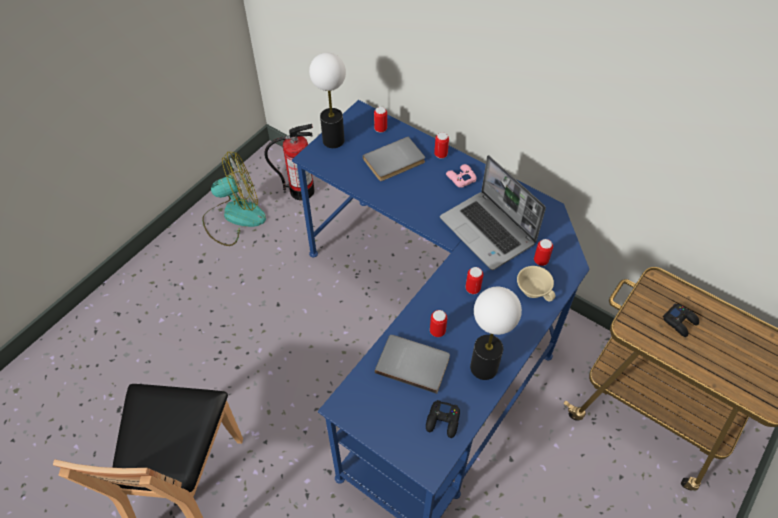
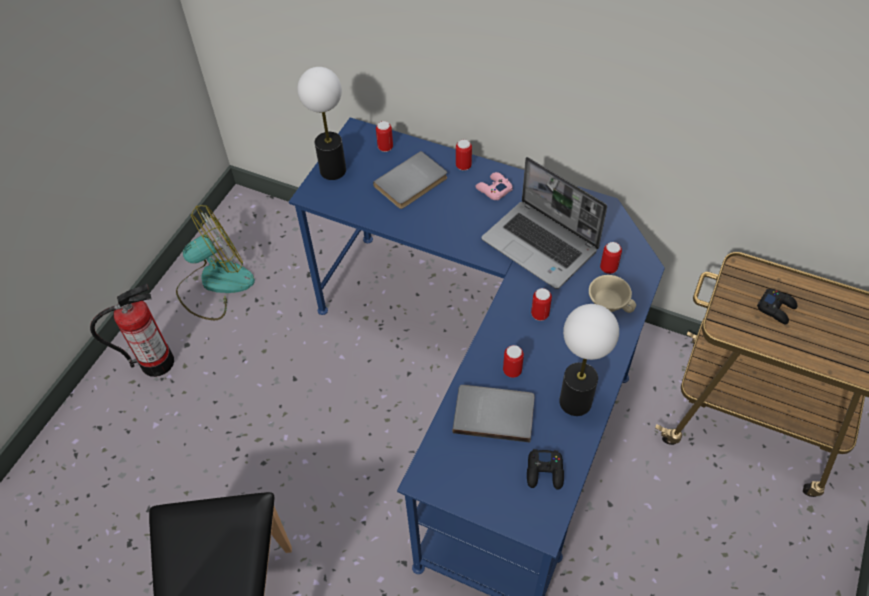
camera: 10 degrees left, 0 degrees up
fire extinguisher [264,124,314,200] -> fire extinguisher moved to [90,284,174,377]

